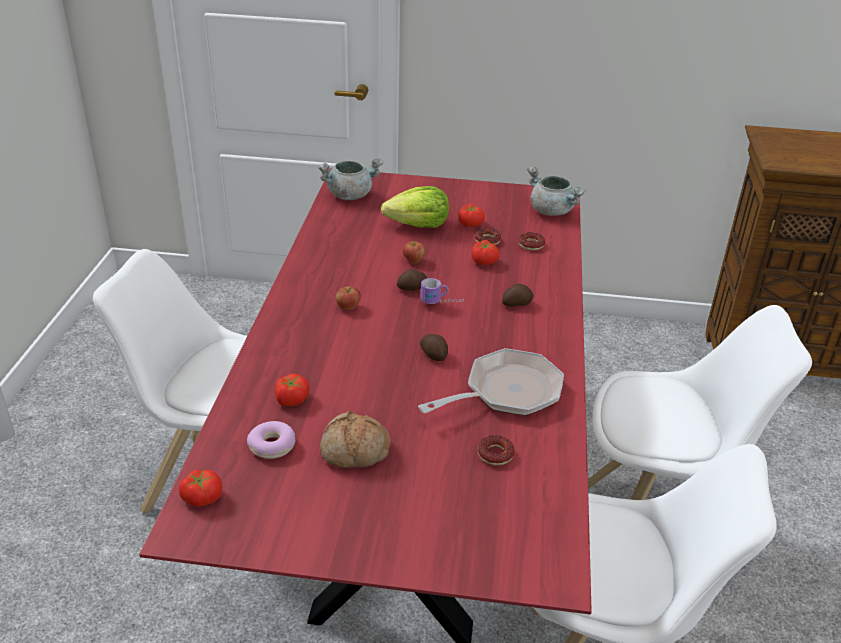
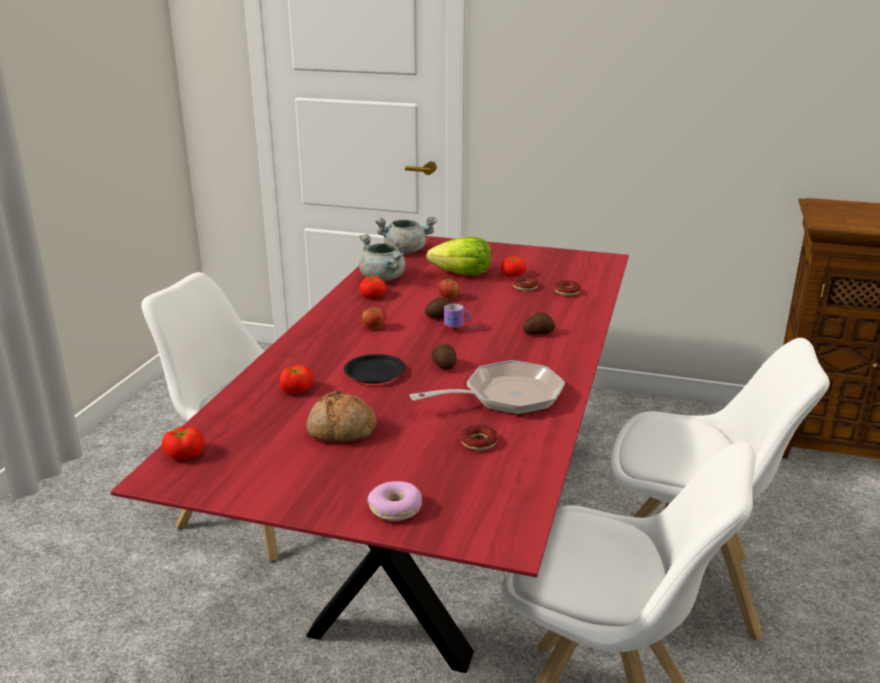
camera: 10 degrees right, 10 degrees down
donut [247,421,296,459] -> donut moved to [368,481,422,521]
tomato [471,240,499,265] -> tomato moved to [359,275,386,298]
grey cooking pot [527,167,586,216] -> grey cooking pot moved to [359,234,405,281]
none -> black plate [344,354,405,383]

